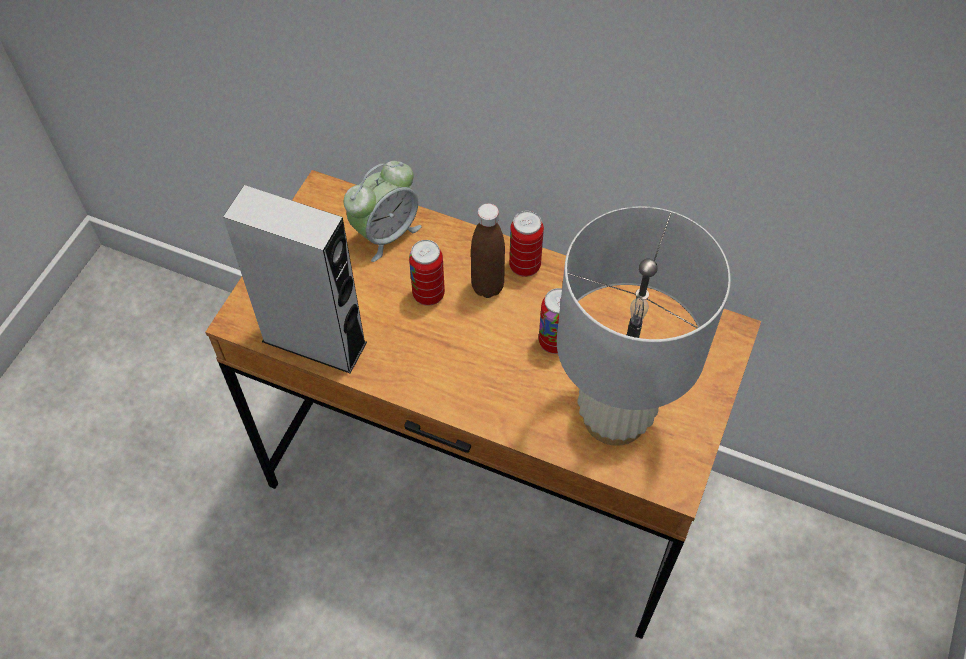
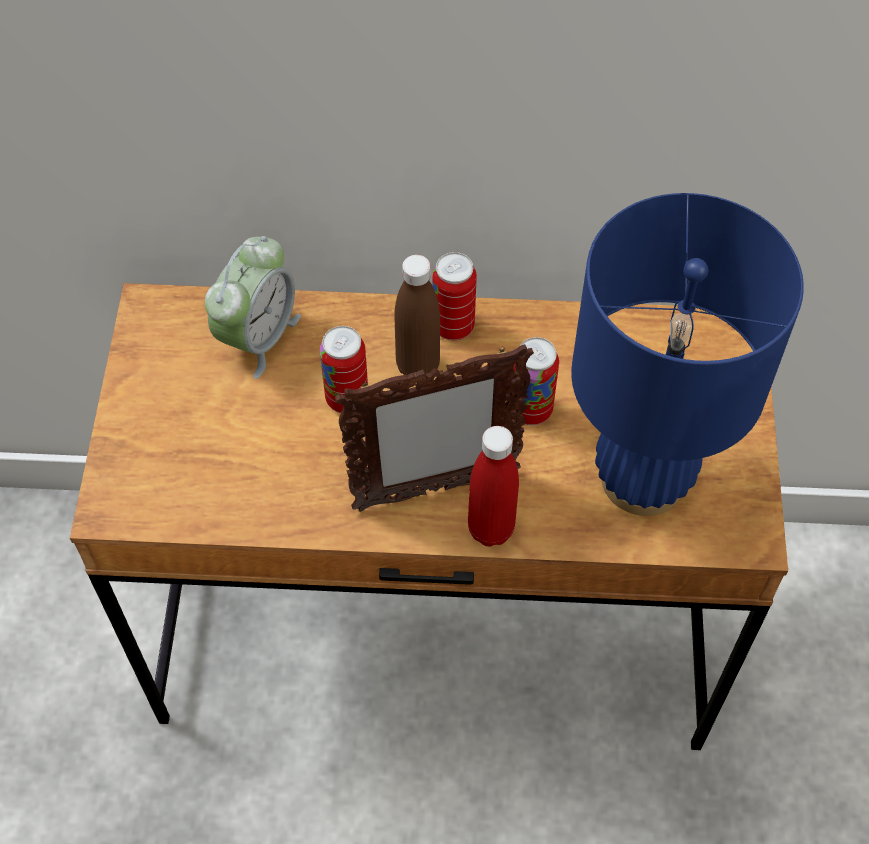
camera: 20 degrees left, 0 degrees up
grey speaker [223,185,367,374] -> none
white table lamp [557,206,731,446] -> blue table lamp [571,193,804,516]
none -> picture frame [335,344,534,512]
none -> red bottle [468,426,519,546]

